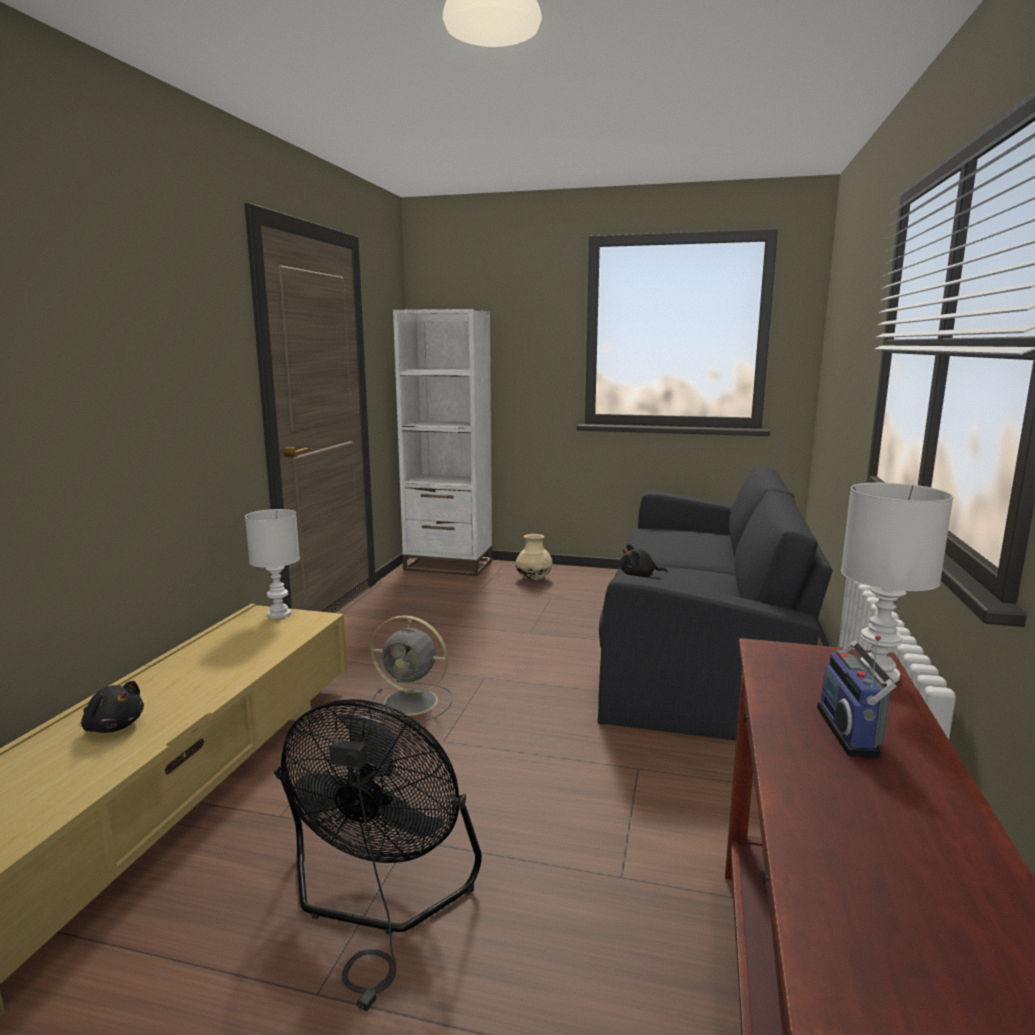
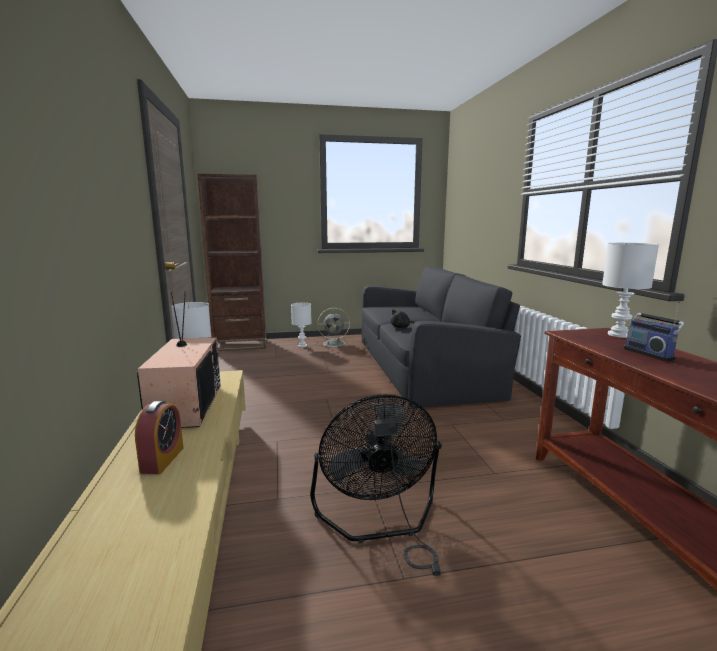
camera: 25 degrees left, 0 degrees up
black plush toy [81,681,144,733] -> alarm clock [135,401,183,474]
grey fan [371,615,453,722] -> grey fan moved to [317,308,350,348]
white bookcase [393,309,493,576] -> brown bookcase [198,174,267,351]
beige vase [515,534,553,580] -> white table lamp [291,303,312,347]
none -> television [137,291,221,428]

